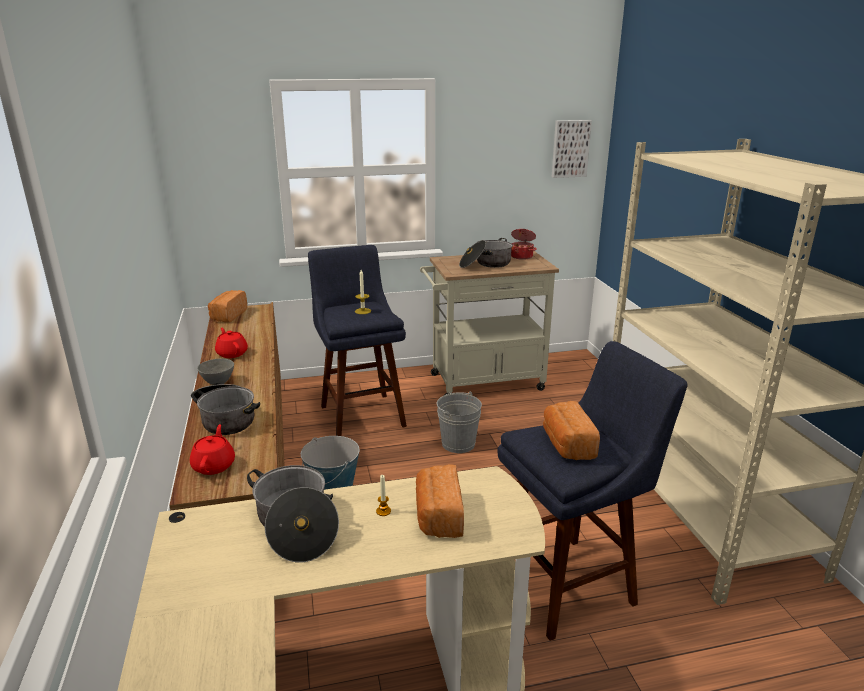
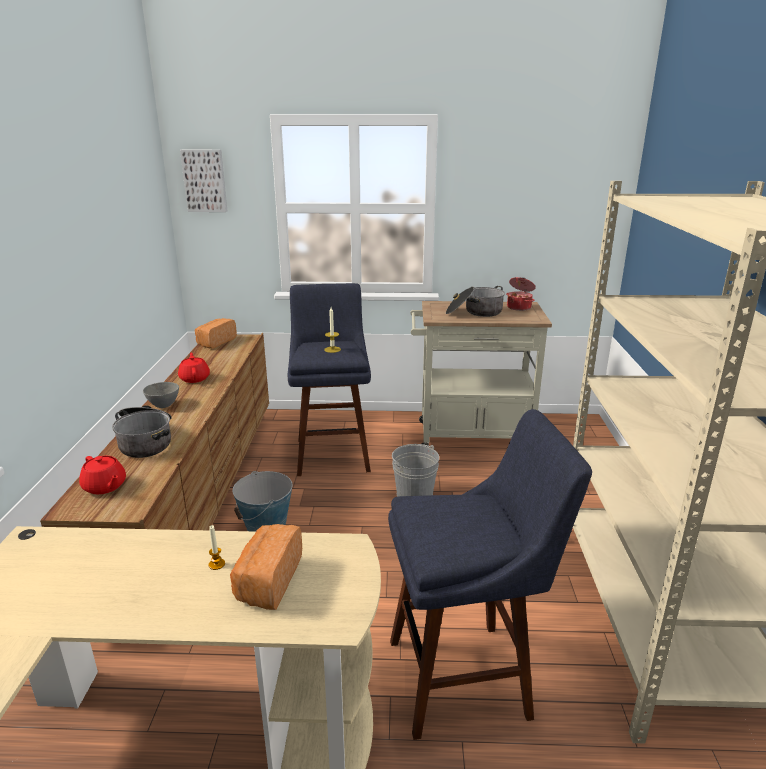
camera: 15 degrees right, 0 degrees up
red teapot [190,424,235,475] -> red teapot turned 120 degrees clockwise [79,456,126,494]
cooking pot [247,465,339,562] -> none
bread [543,401,600,460] -> none
picture [552,120,592,178] -> picture moved to [180,150,227,212]

